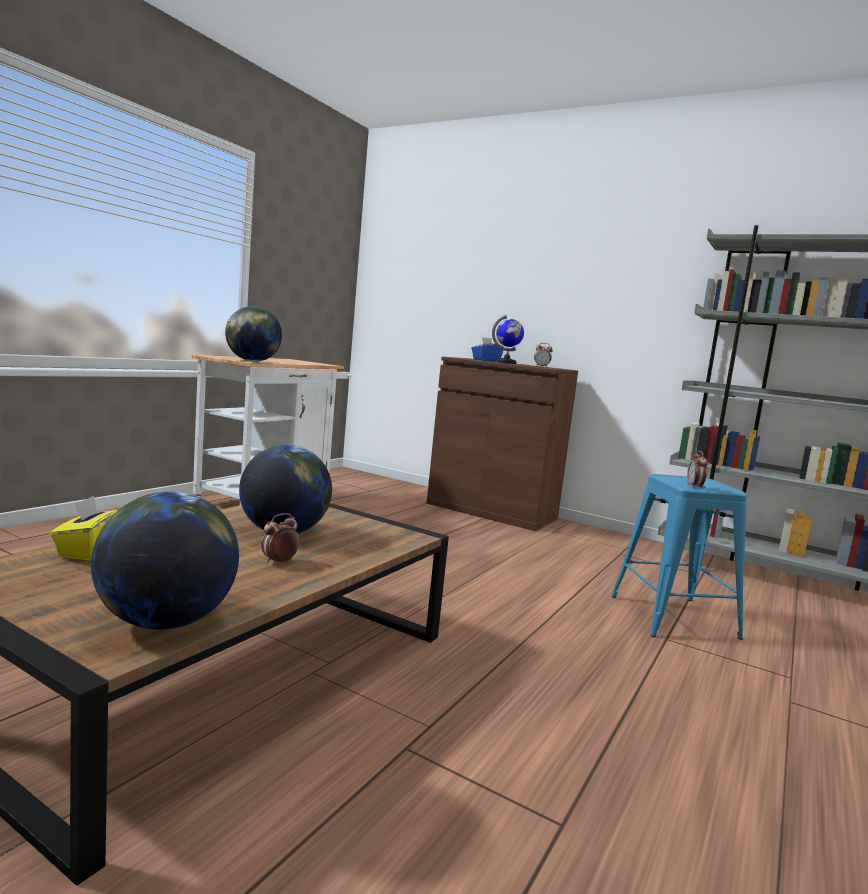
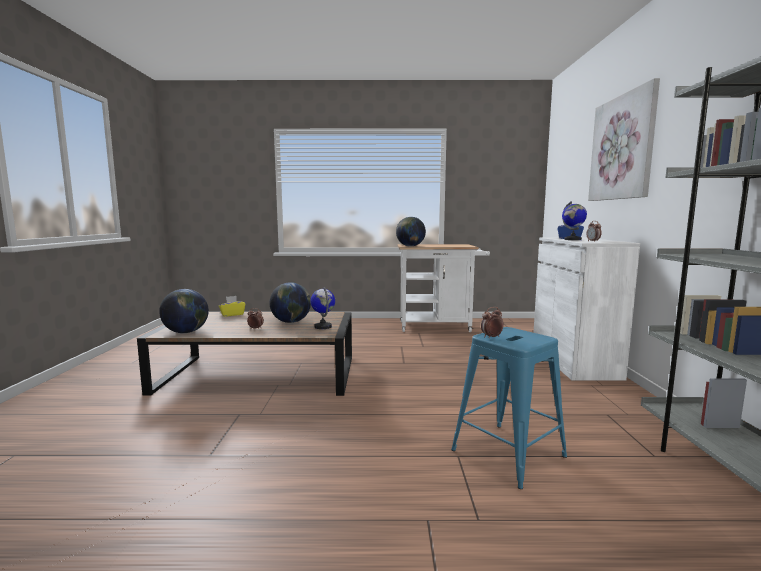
camera: 60 degrees right, 0 degrees up
brown cabinet [427,357,578,531] -> white cabinet [533,237,640,381]
none -> globe [311,287,335,329]
none -> picture [588,78,660,201]

